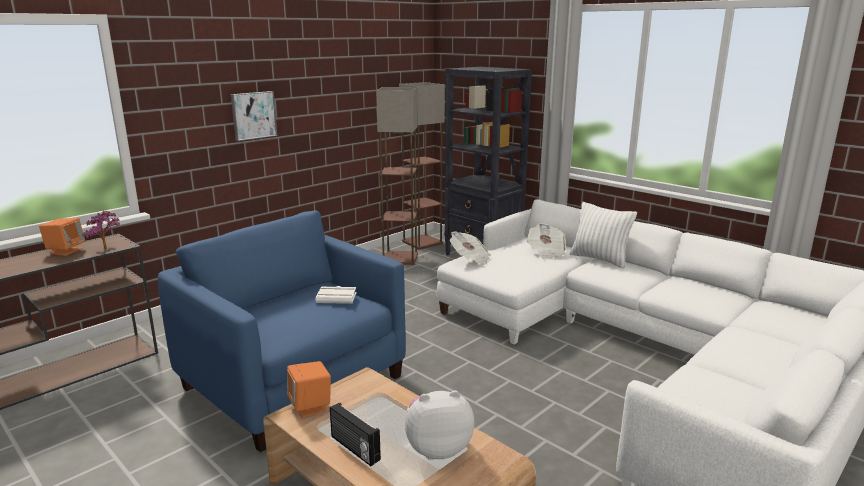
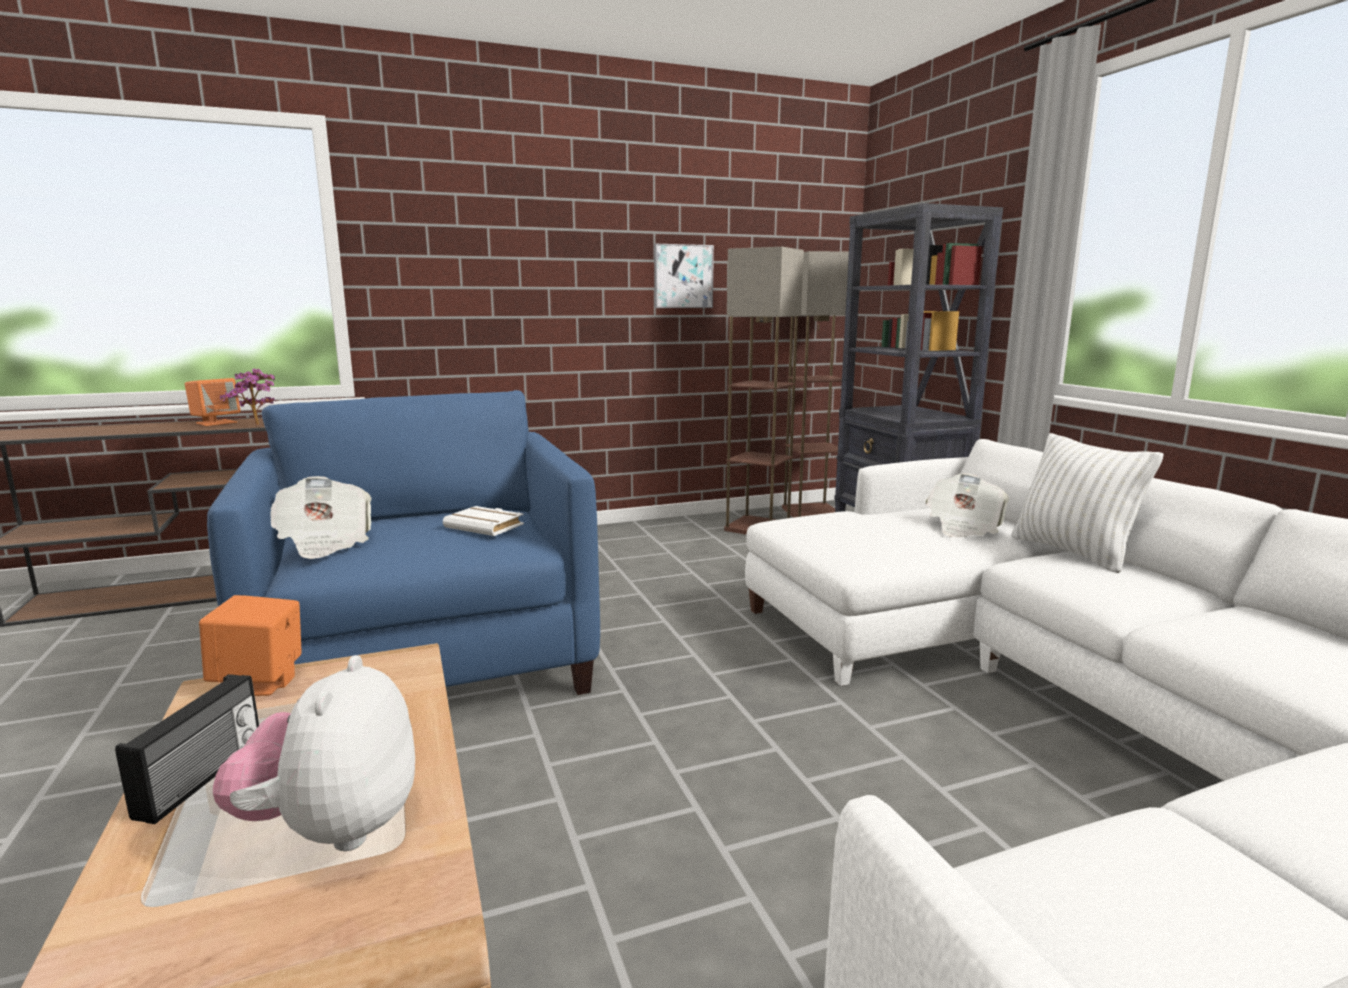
camera: 25 degrees right, 5 degrees down
picture [231,91,277,141] -> picture moved to [654,244,714,308]
radio [330,402,381,466] -> radio turned 150 degrees counterclockwise [115,674,259,824]
plush toy [405,390,474,460] -> plush toy turned 105 degrees counterclockwise [213,655,415,851]
newspaper [450,231,491,265] -> newspaper moved to [271,476,372,559]

